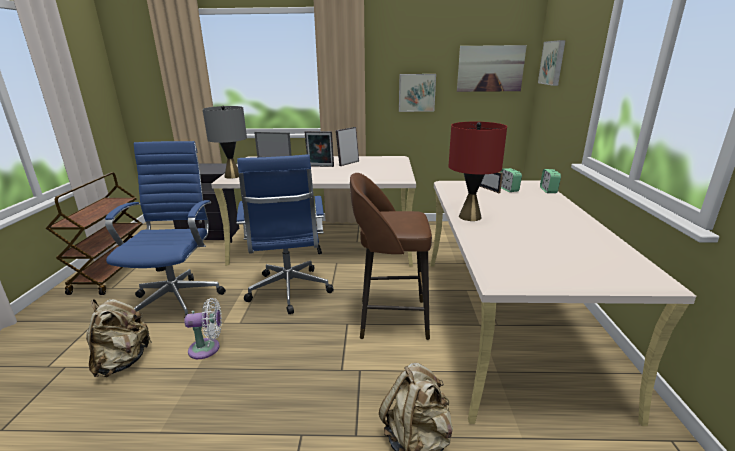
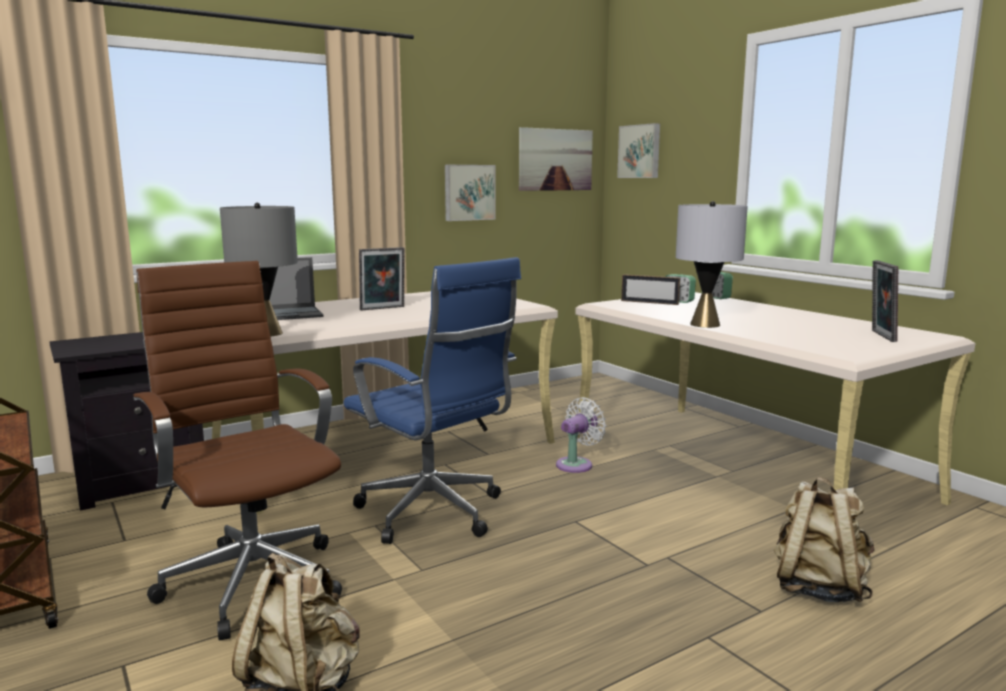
camera: 35 degrees left, 10 degrees down
blue office chair [105,141,226,319] -> brown office chair [133,261,342,641]
white fan [184,298,222,359] -> white fan moved to [556,397,606,473]
picture frame [336,127,359,166] -> picture frame moved to [872,260,898,342]
brown stool [350,173,432,340] -> none
red table lamp [449,122,507,221] -> grey table lamp [676,201,748,328]

